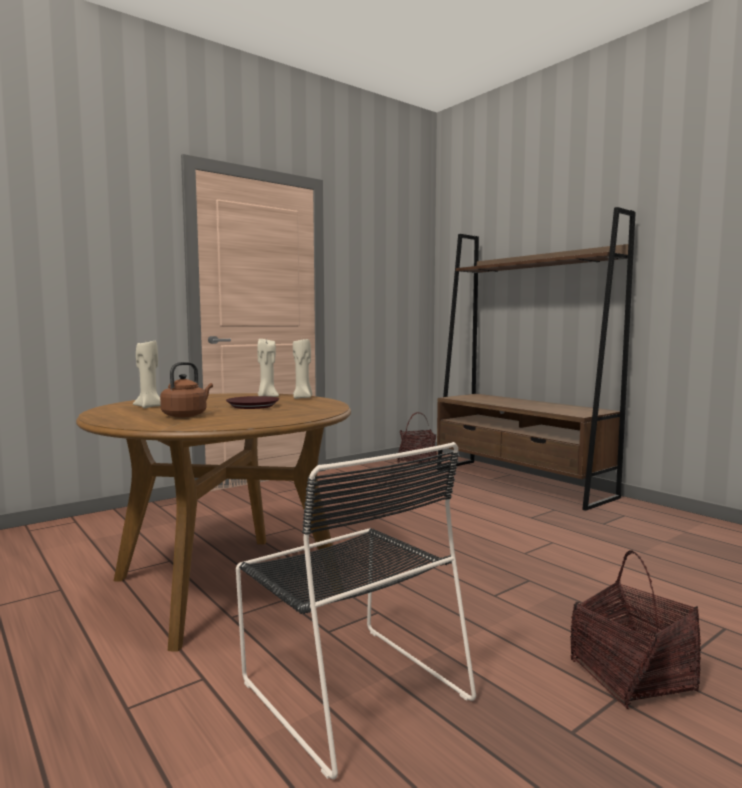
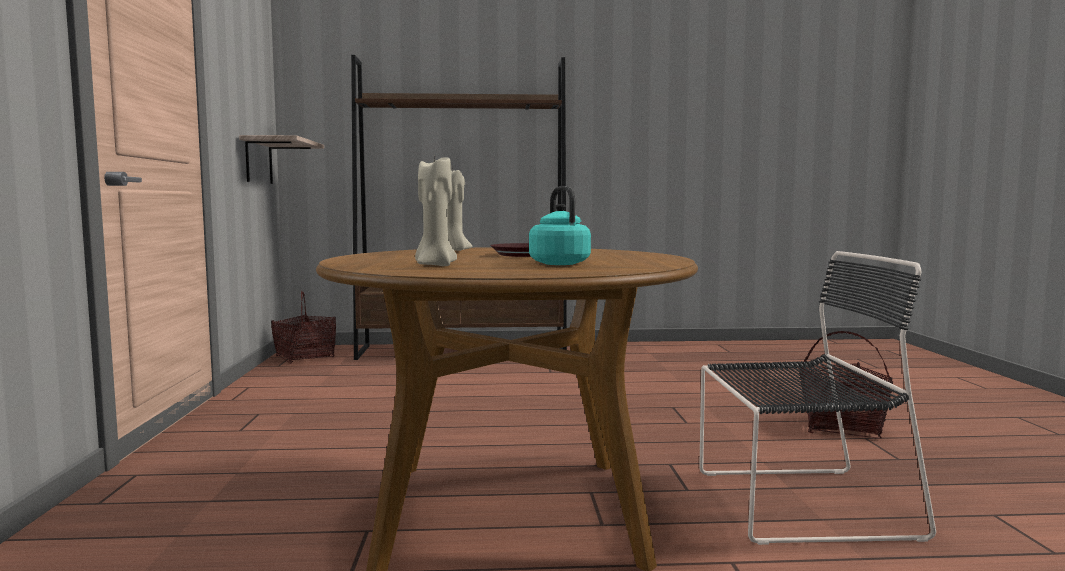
camera: 55 degrees left, 0 degrees up
brown kettle [160,362,213,418] -> turquoise kettle [529,186,591,265]
beige candle [293,339,312,399] -> none
none -> shelf [239,135,324,184]

